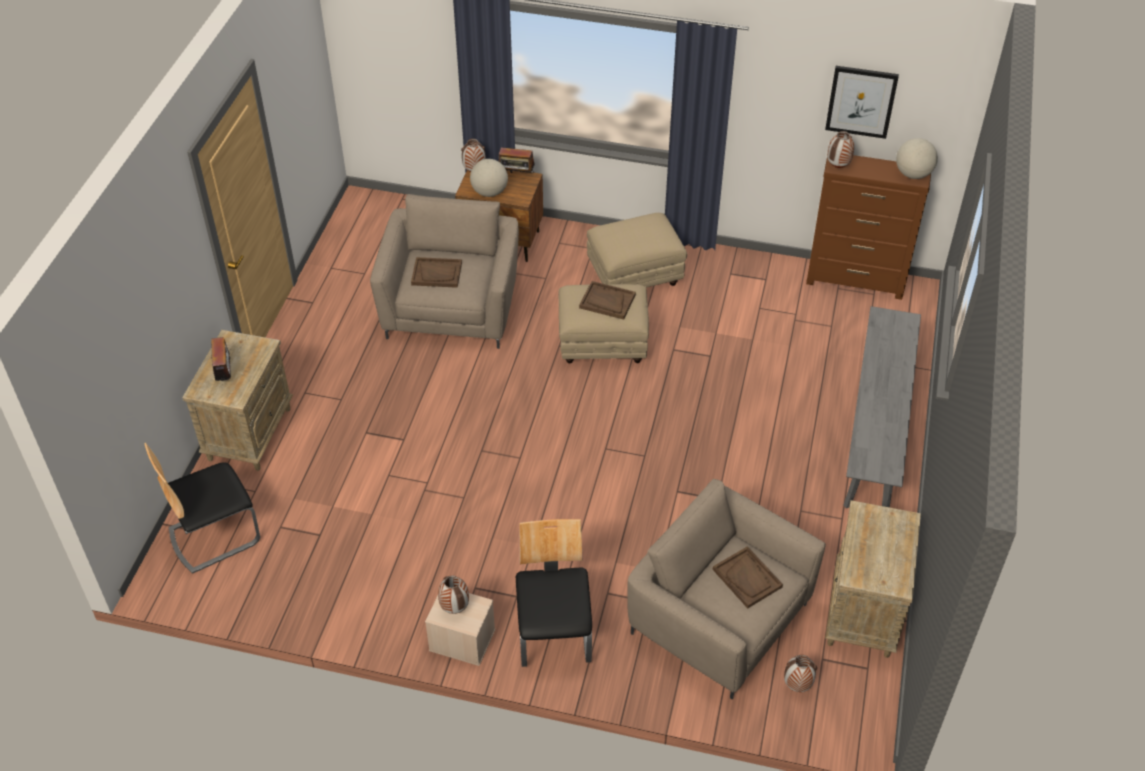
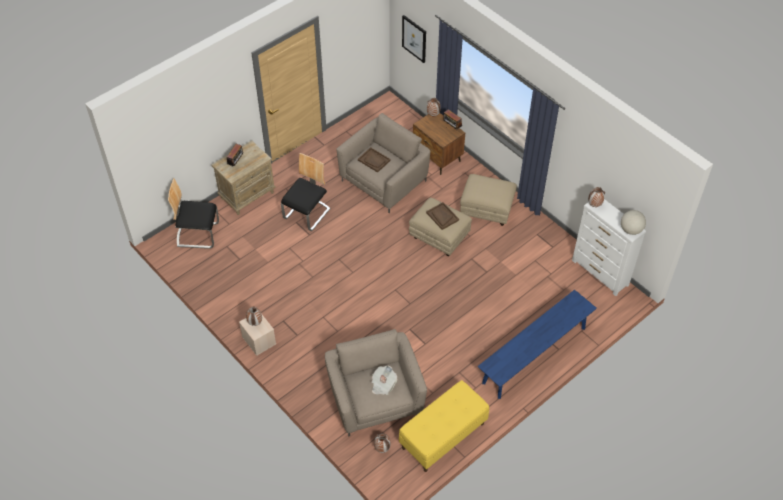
camera: 35 degrees right, 5 degrees up
globe [470,159,508,197] -> none
chair [516,519,592,667] -> chair moved to [281,153,330,231]
brown tray [713,546,783,608] -> newspaper [371,366,397,395]
brown dresser [806,155,931,300] -> white dresser [572,199,646,296]
picture [825,66,899,139] -> picture moved to [402,15,426,63]
beige nightstand [825,500,921,658] -> yellow bench [399,380,489,472]
grey bench [844,306,921,509] -> blue bench [478,290,597,399]

